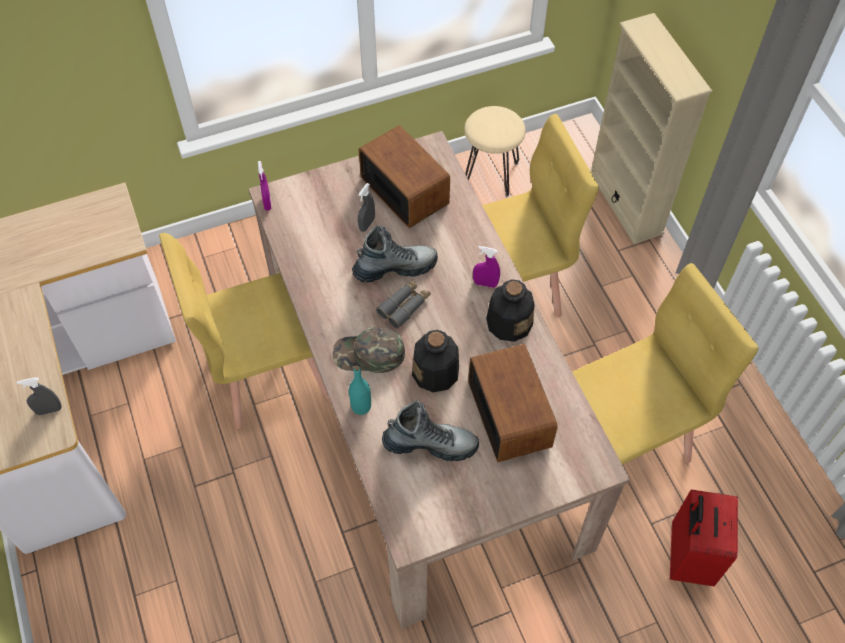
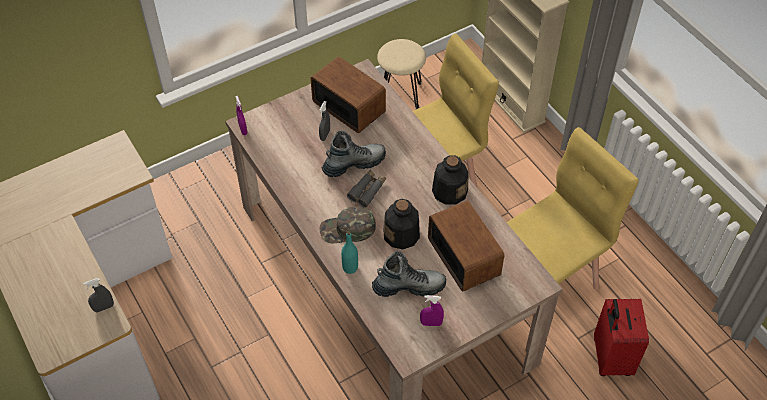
camera: 10 degrees left, 5 degrees down
yellow chair [159,233,329,429] -> none
purple spray bottle [473,246,500,288] -> purple spray bottle moved to [420,295,444,326]

